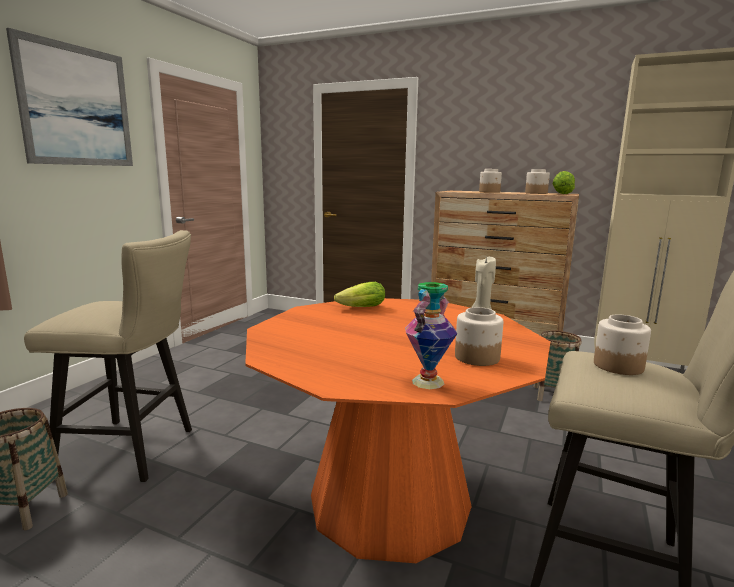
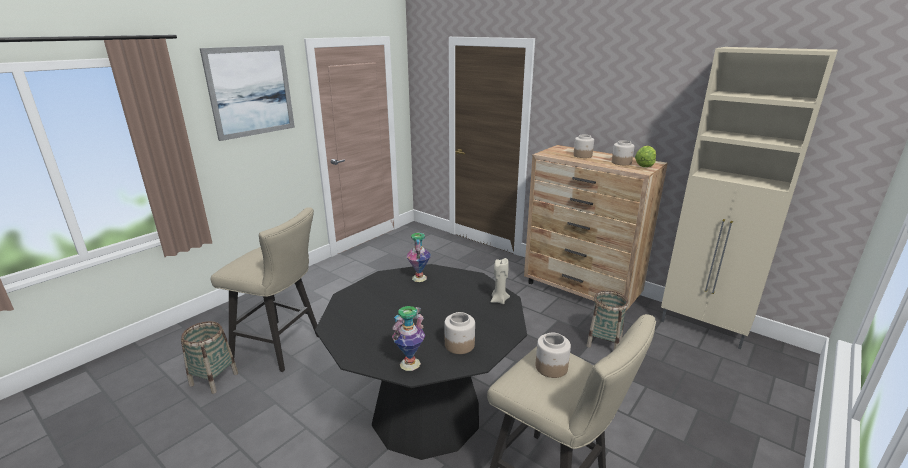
camera: 15 degrees right, 10 degrees up
orange dining table [245,298,550,563] -> black dining table [315,264,527,460]
lettuce [334,282,385,307] -> vase [407,233,431,282]

